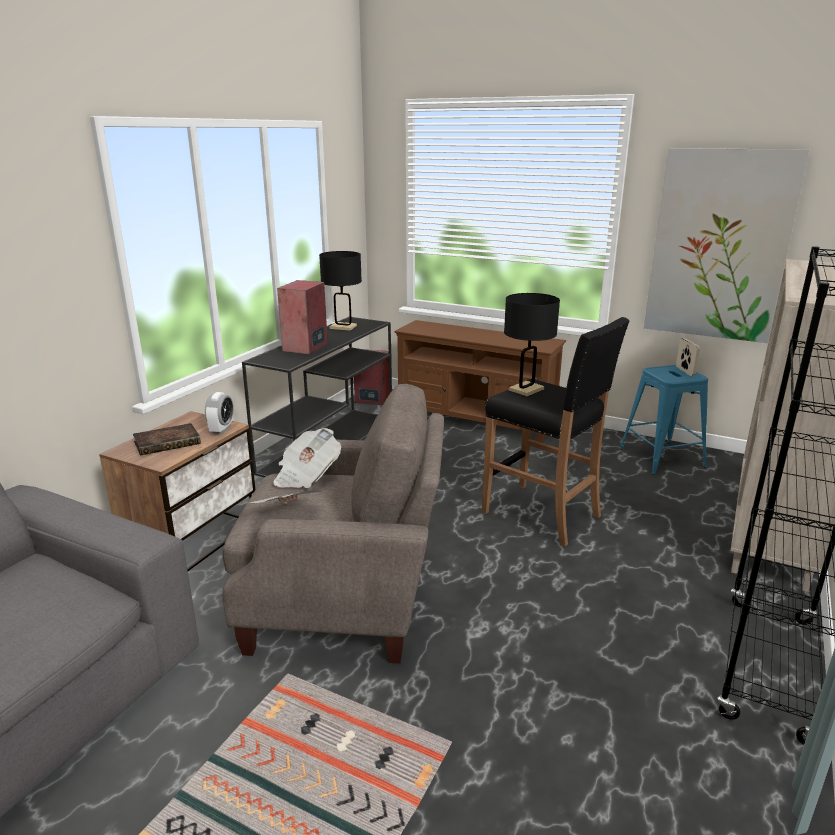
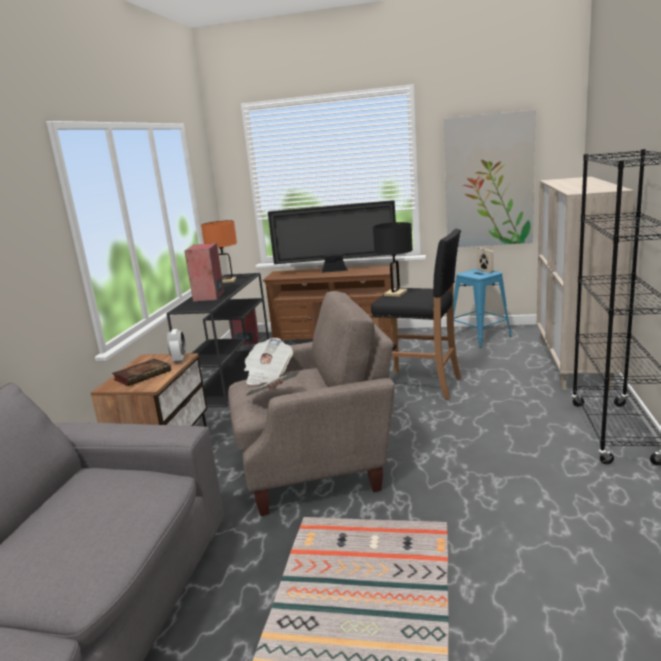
camera: 15 degrees left, 5 degrees down
black table lamp [319,251,362,331] -> orange table lamp [201,220,237,283]
none -> television [268,200,396,273]

